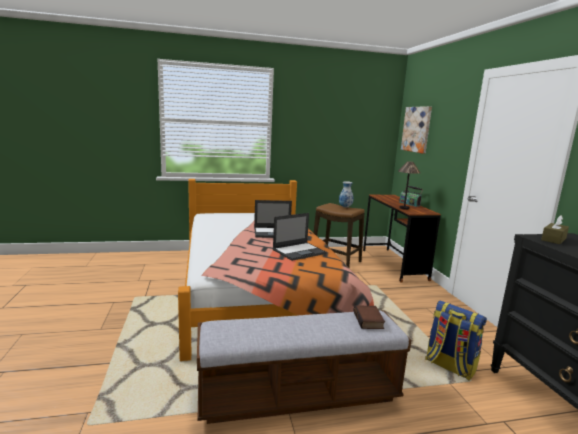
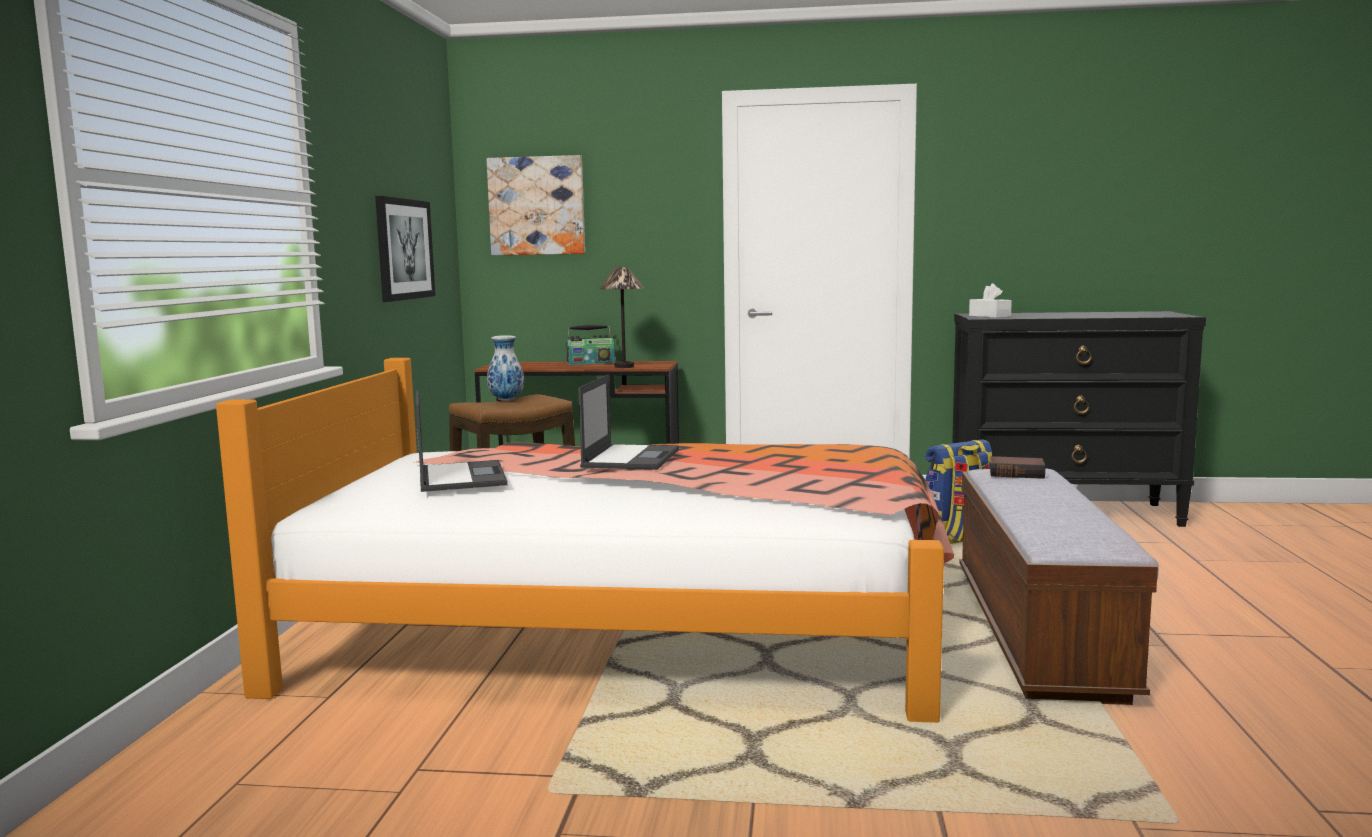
camera: 70 degrees left, 5 degrees down
laptop [273,213,327,261] -> laptop moved to [416,391,508,492]
brown tissue box [541,215,569,244] -> white tissue box [969,283,1012,318]
none -> picture [375,196,435,302]

